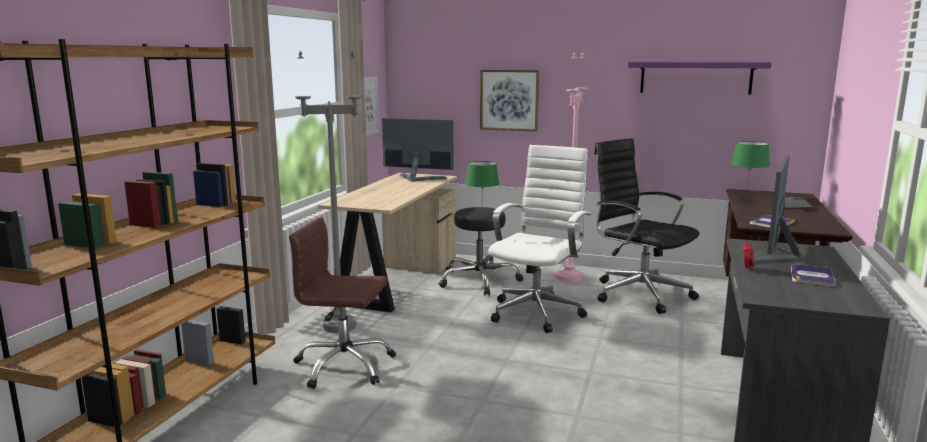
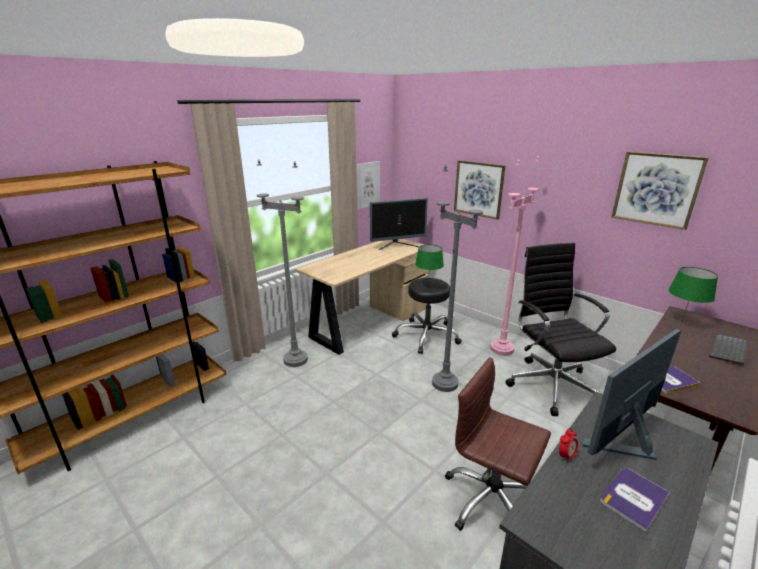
camera: 25 degrees right, 10 degrees up
brown office chair [289,217,396,389] -> brown office chair moved to [445,357,551,531]
monitor [382,118,454,181] -> monitor turned 120 degrees clockwise [370,198,428,250]
white office chair [488,145,591,333] -> grey floor lamp [432,165,483,392]
purple shelf [628,62,772,95] -> picture [611,151,709,230]

